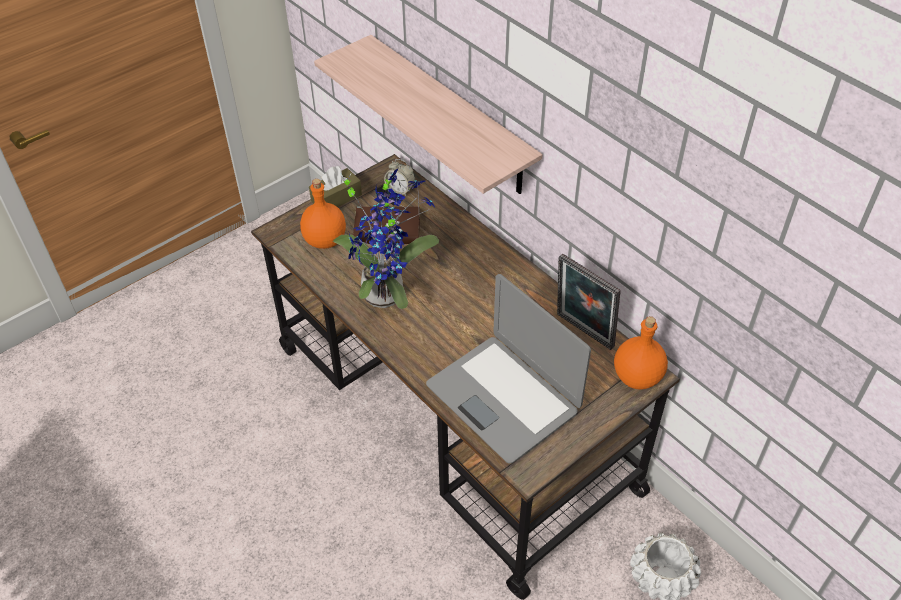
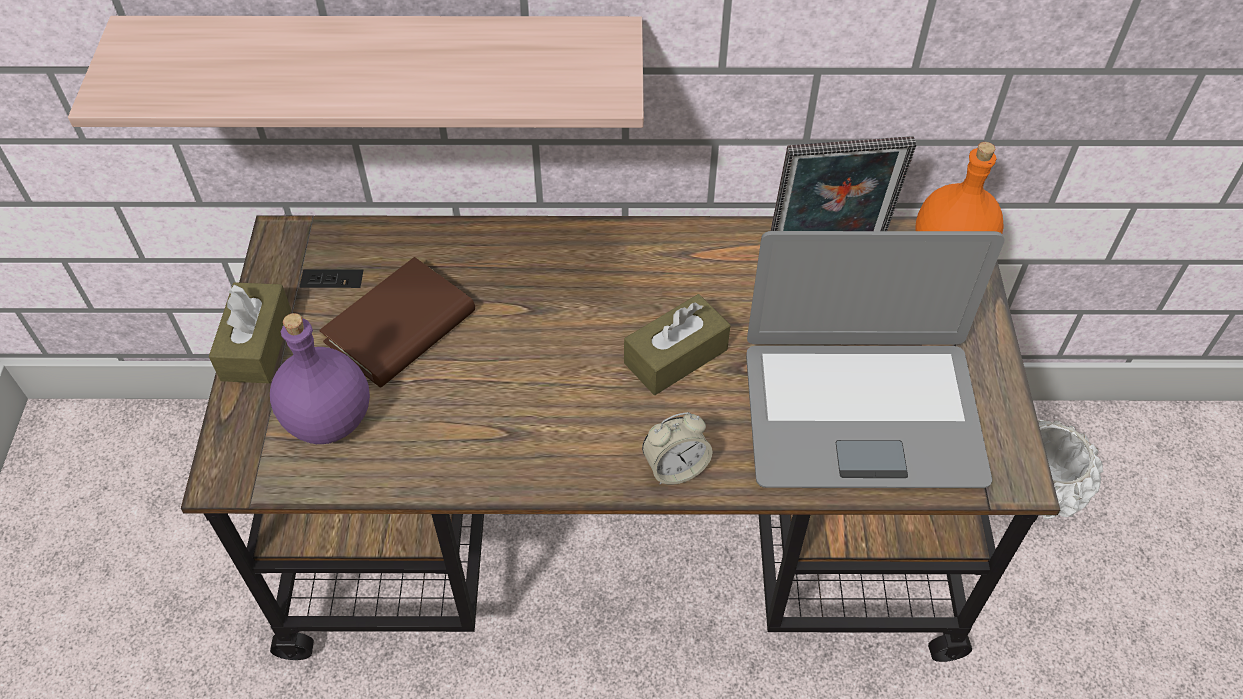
camera: 50 degrees left, 5 degrees up
orange bottle [300,179,346,249] -> purple bottle [270,313,370,444]
potted plant [333,169,439,309] -> none
alarm clock [384,159,415,197] -> alarm clock moved to [642,412,712,485]
none -> brown tissue box [624,294,730,395]

